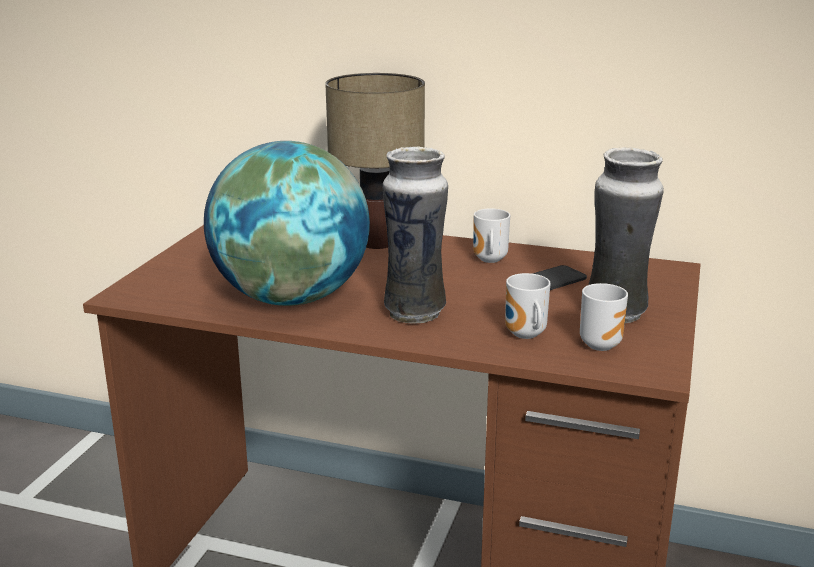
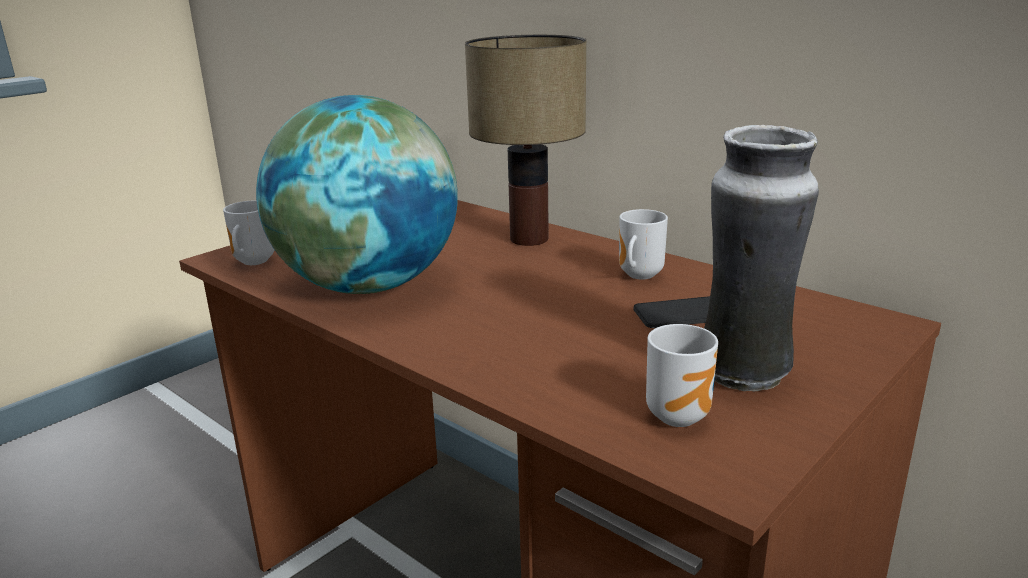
camera: 25 degrees right, 0 degrees up
vase [383,146,448,324] -> none
mug [505,273,551,339] -> mug moved to [223,201,274,265]

